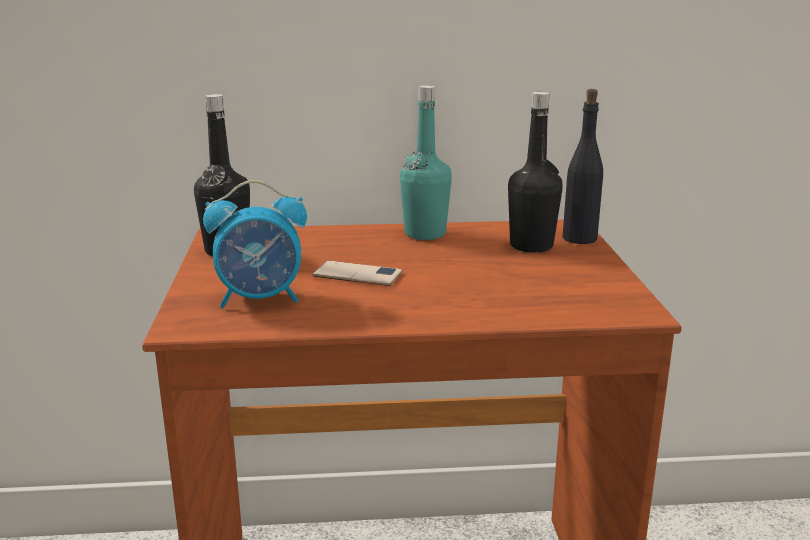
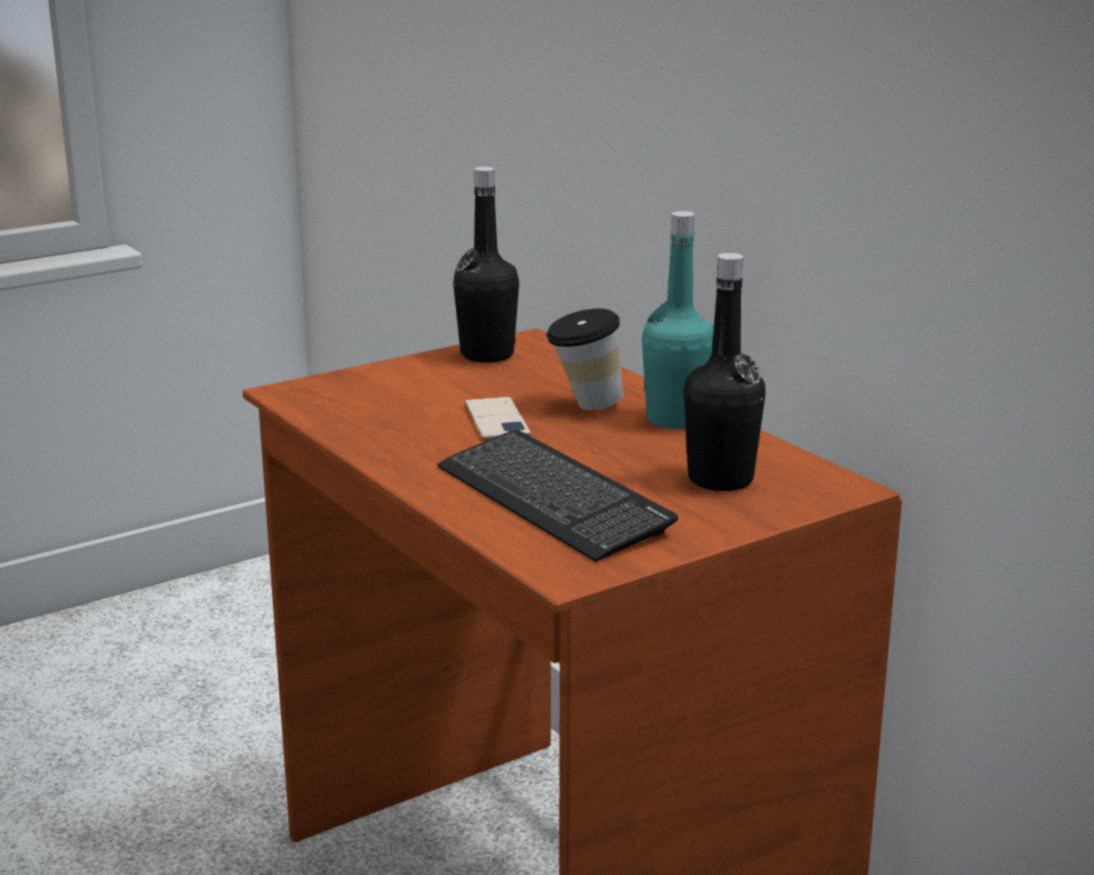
camera: 60 degrees right, 0 degrees up
alarm clock [203,180,307,308] -> none
black bottle [563,89,603,244] -> none
none -> keyboard [437,430,678,562]
none -> cup [546,308,623,410]

